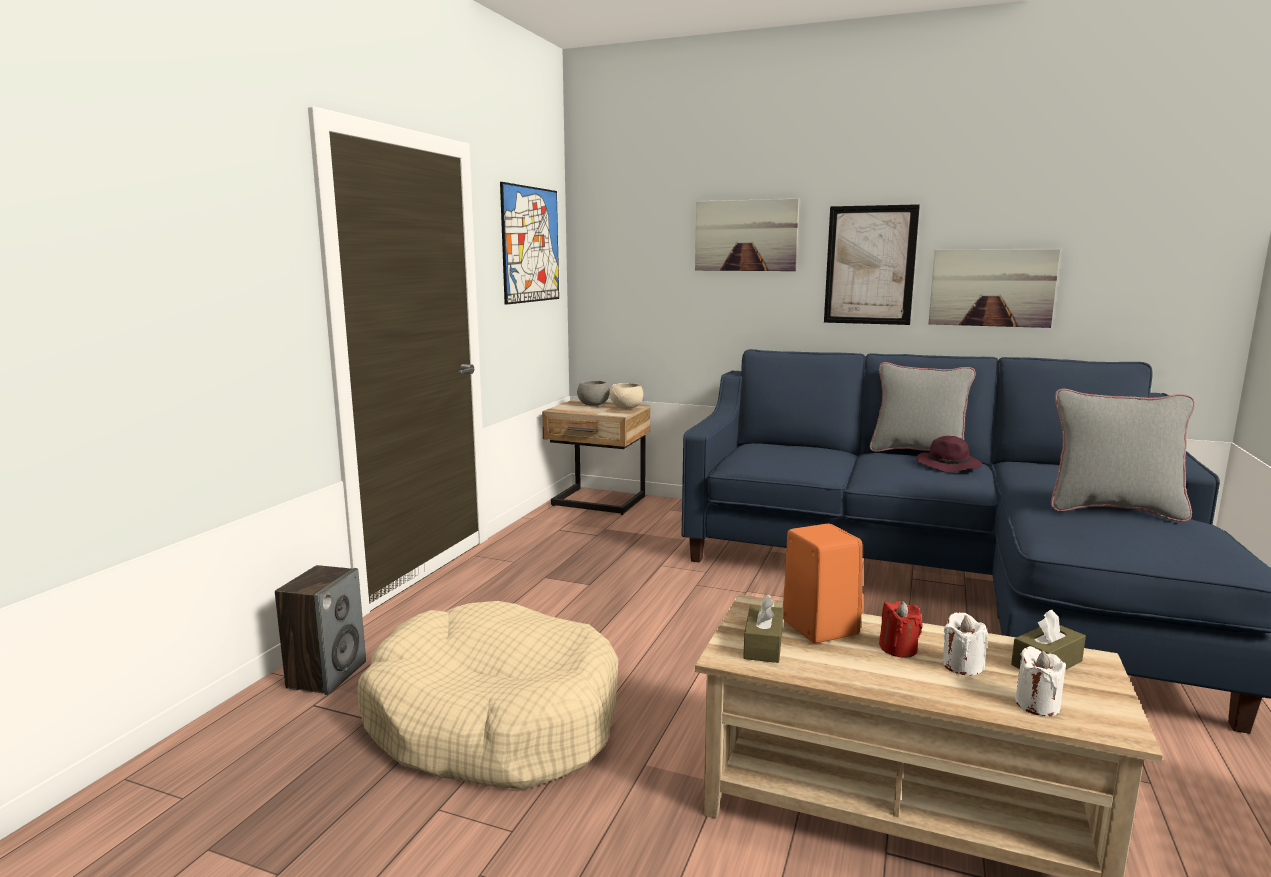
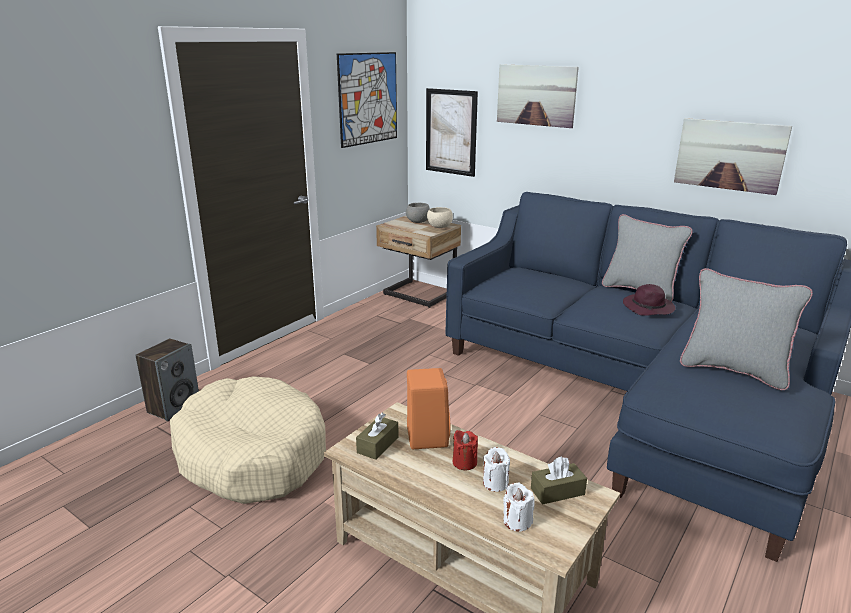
camera: 15 degrees right, 10 degrees up
picture [824,204,920,325] -> picture moved to [426,88,478,177]

